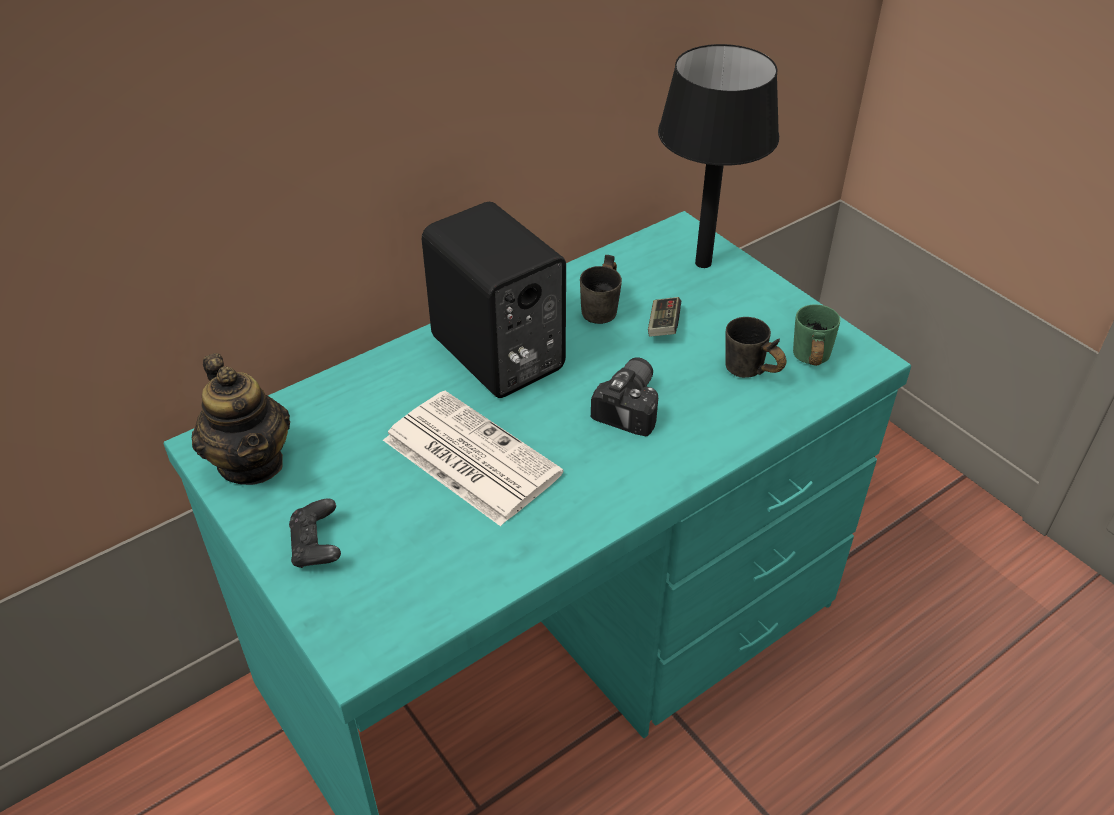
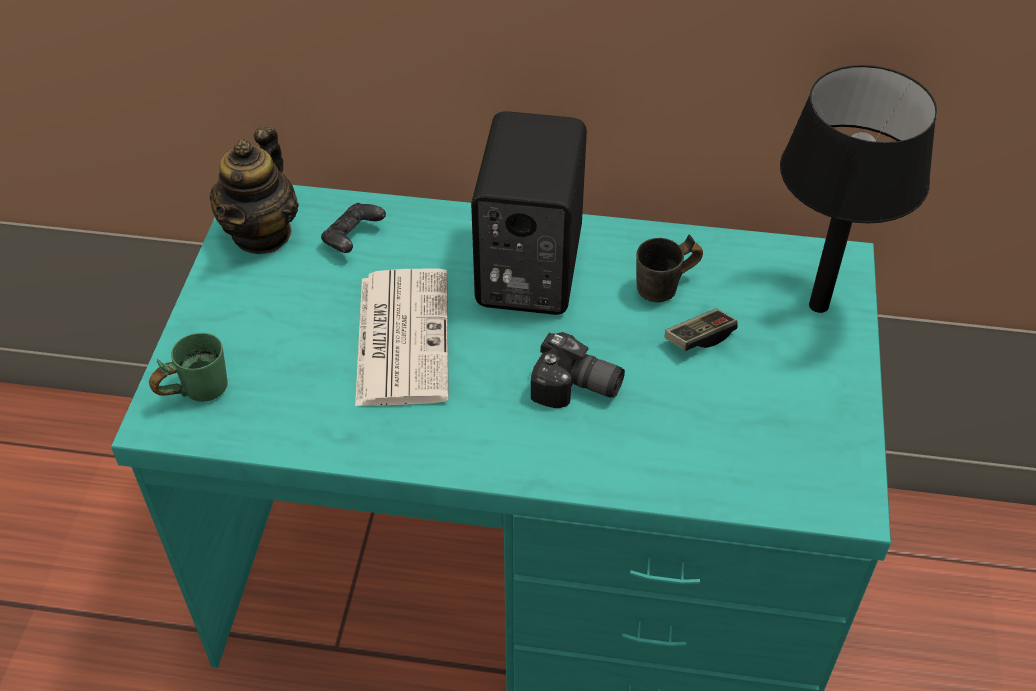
camera: 45 degrees right, 5 degrees up
black game controller [289,498,341,568] -> black game controller moved to [321,203,386,253]
camera [591,357,658,436] -> camera turned 45 degrees clockwise [531,332,625,408]
grey mug [725,317,787,378] -> none
green mug [793,305,840,366] -> green mug moved to [149,333,228,402]

